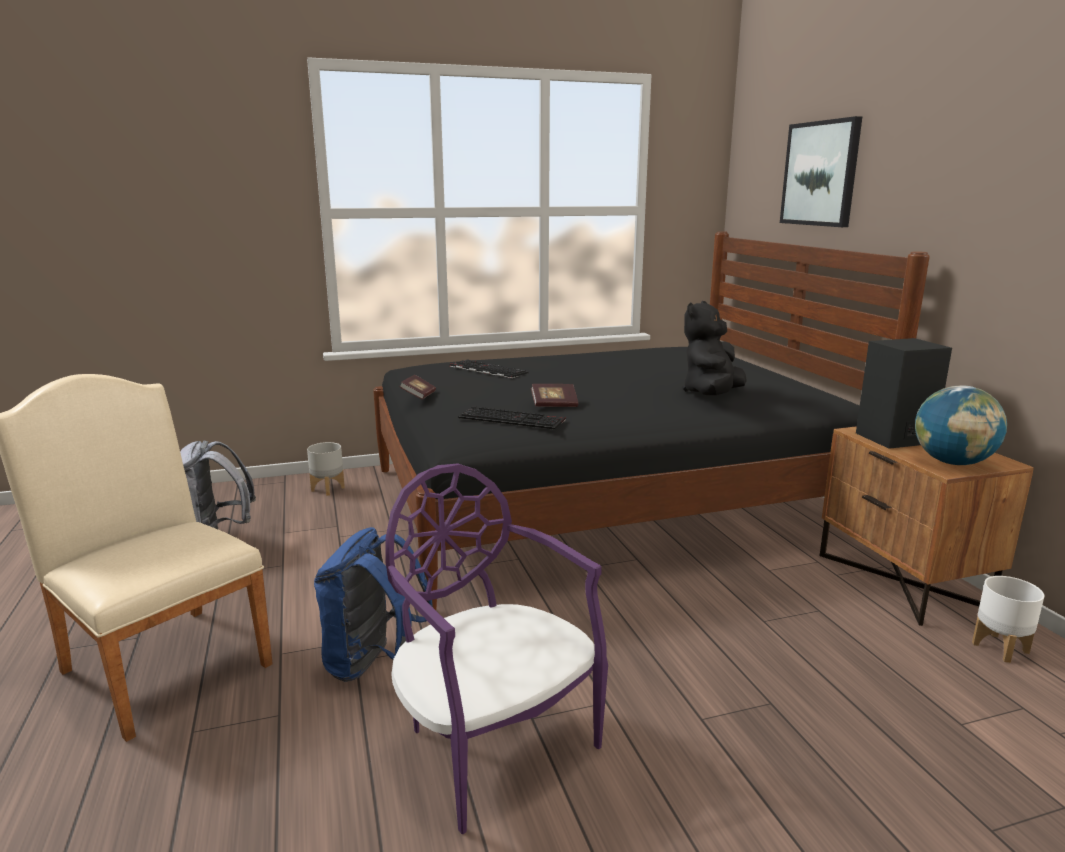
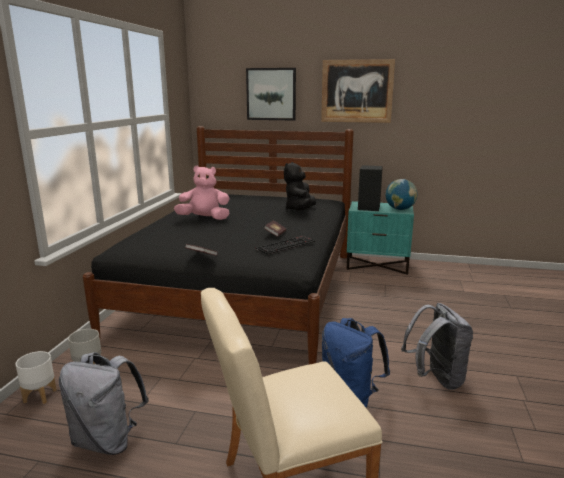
camera: 60 degrees left, 0 degrees up
purple chair [385,463,608,834] -> grey backpack [401,303,473,390]
keyboard [450,359,528,378] -> none
black plush toy [683,301,747,395] -> black plush toy turned 45 degrees clockwise [284,162,316,210]
brown nightstand [819,426,1034,626] -> turquoise nightstand [347,201,414,275]
white planter [972,576,1045,663] -> white planter moved to [16,351,57,404]
none -> pink plush toy [174,165,230,220]
none -> picture [321,59,395,123]

